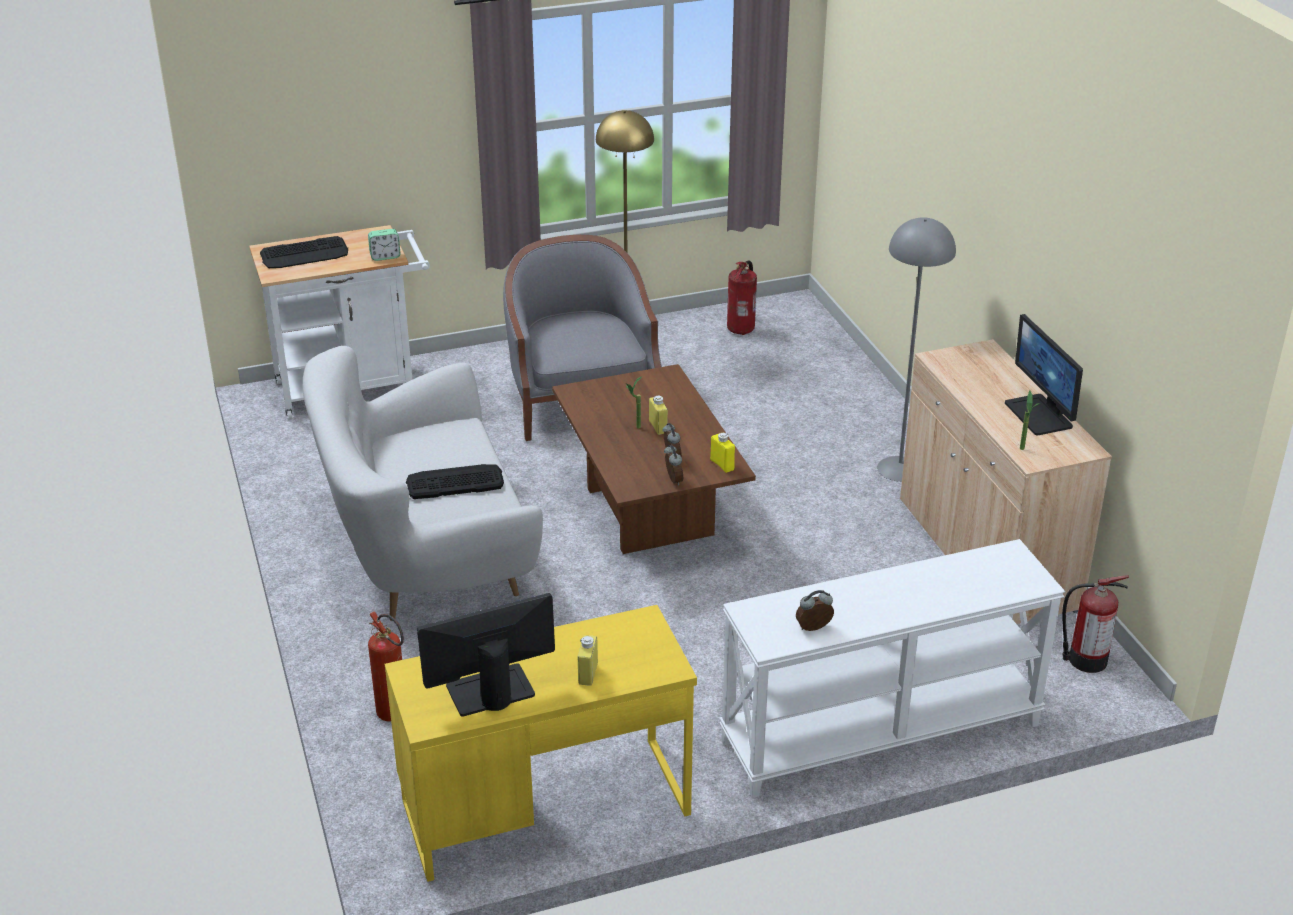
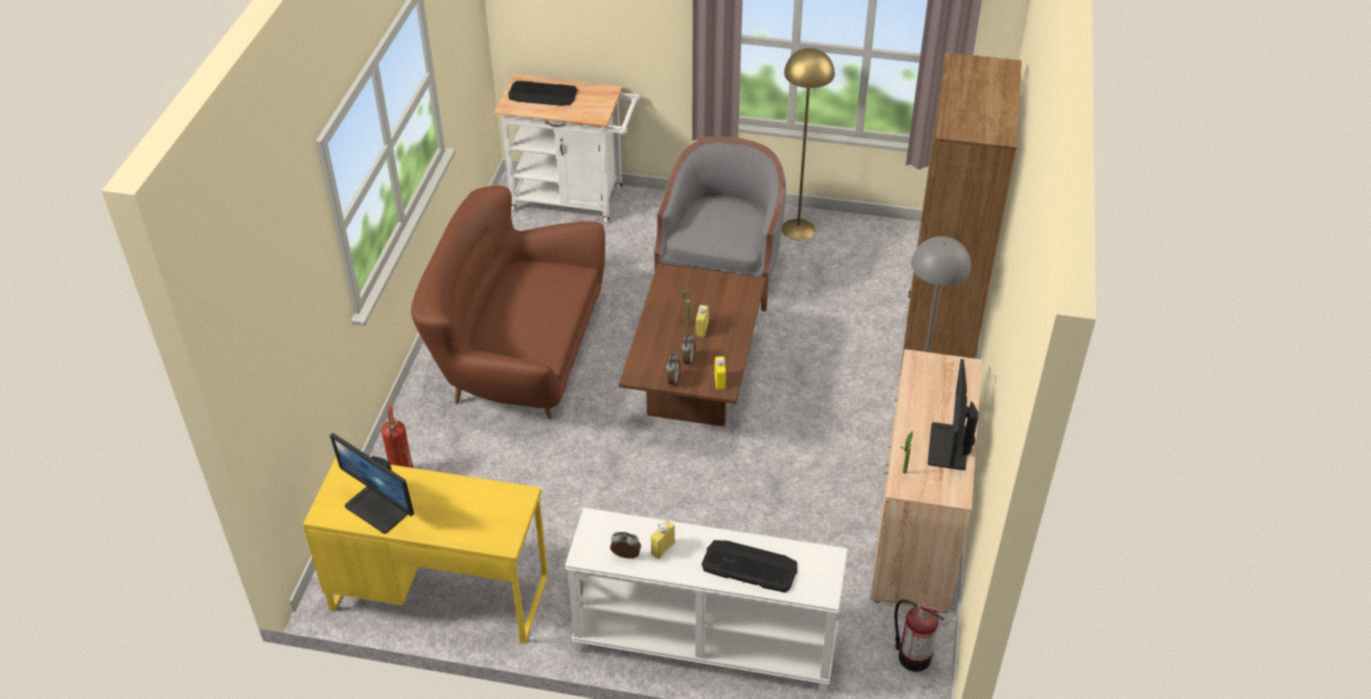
camera: 30 degrees right, 10 degrees up
white sofa [303,346,543,621] -> brown sofa [411,185,605,419]
alarm clock [368,229,401,261] -> none
keyboard [406,464,504,499] -> keyboard moved to [702,540,797,593]
monitor [417,593,555,716] -> monitor turned 150 degrees counterclockwise [330,433,414,534]
yellow bottle [578,635,598,686] -> yellow bottle moved to [651,521,675,559]
fire extinguisher [727,260,757,335] -> none
none -> brown bookcase [900,52,1022,375]

